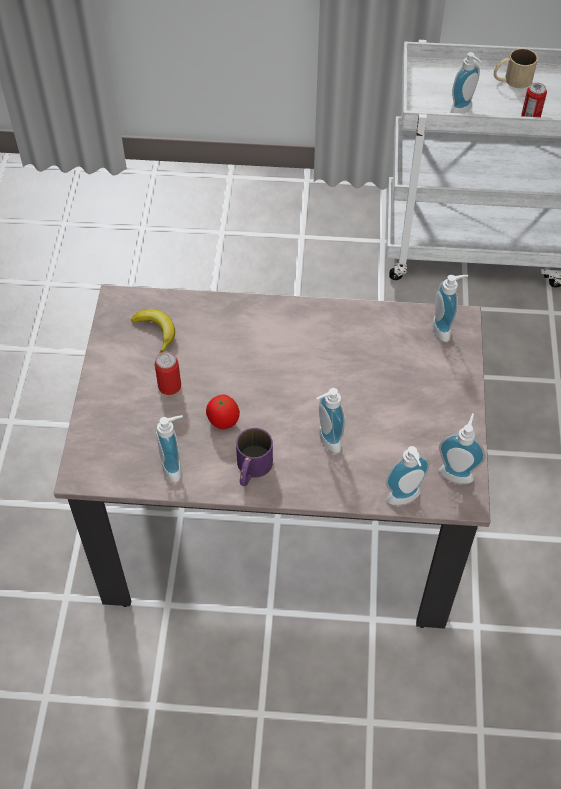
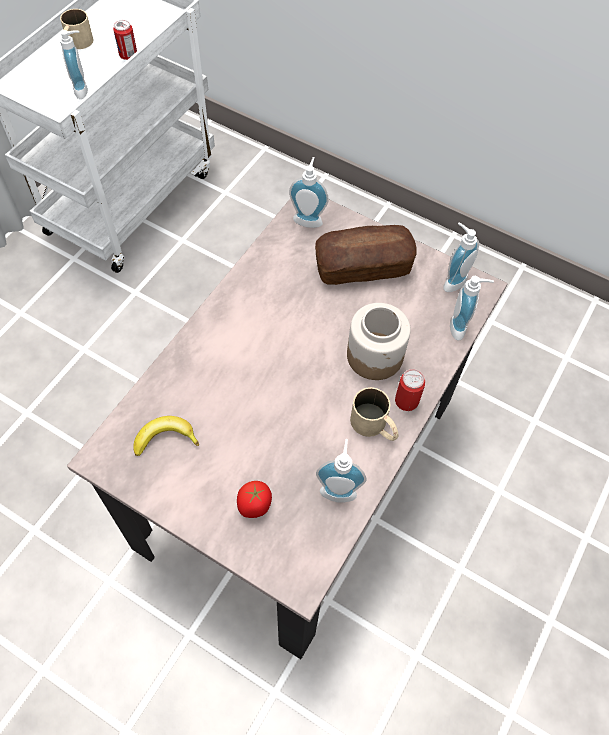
camera: 65 degrees left, 5 degrees up
can [155,352,181,395] -> can moved to [395,369,425,411]
tomato [206,395,240,429] -> tomato moved to [237,481,272,518]
purple mug [236,428,273,486] -> beige mug [350,387,399,441]
soap dispenser [317,388,345,453] -> jar [347,303,411,380]
none -> bread [315,225,417,285]

